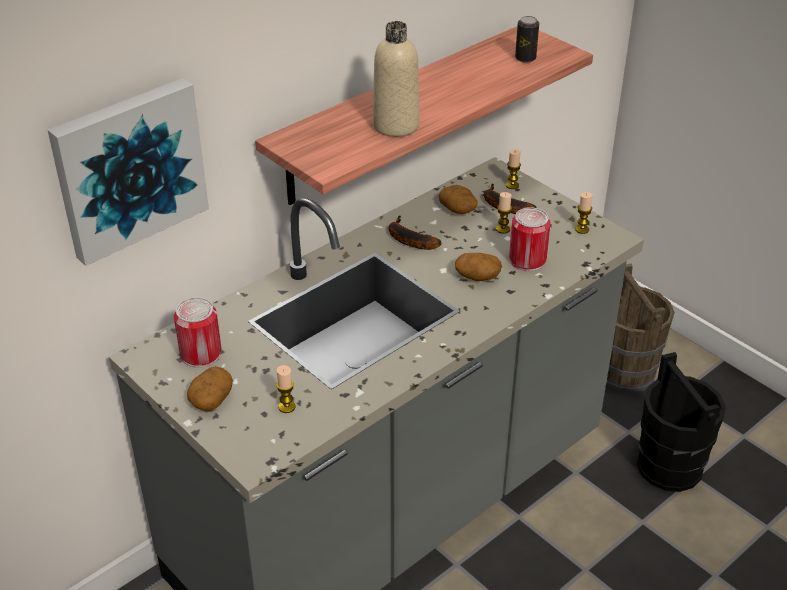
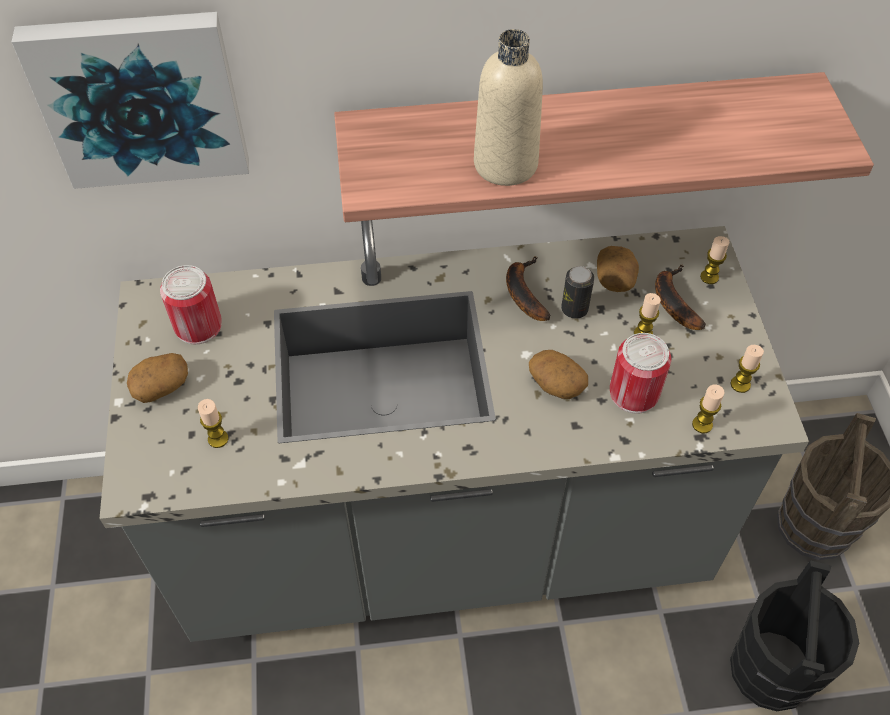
camera: 35 degrees right, 15 degrees up
can [515,16,539,63] -> can moved to [561,266,594,319]
none -> candle [692,385,724,433]

